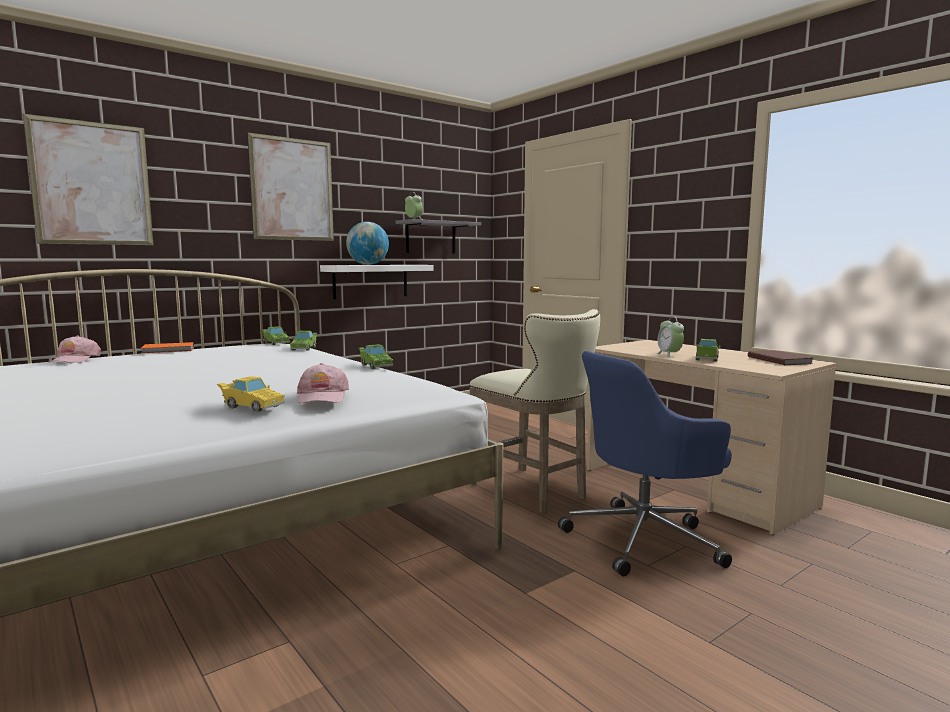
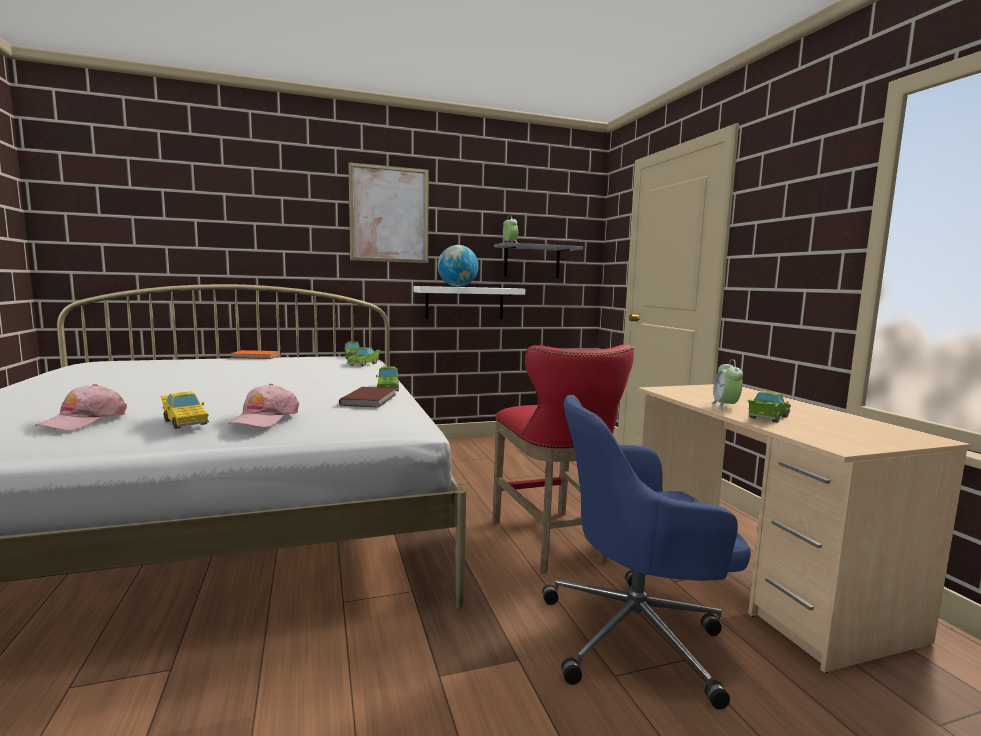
camera: 20 degrees right, 0 degrees up
picture [23,114,154,245] -> none
pink cap [48,336,101,363] -> pink cap moved to [34,384,127,430]
beige stool [469,309,600,514] -> red stool [493,344,634,573]
brown book [748,350,812,365] -> brown book moved to [339,387,396,408]

